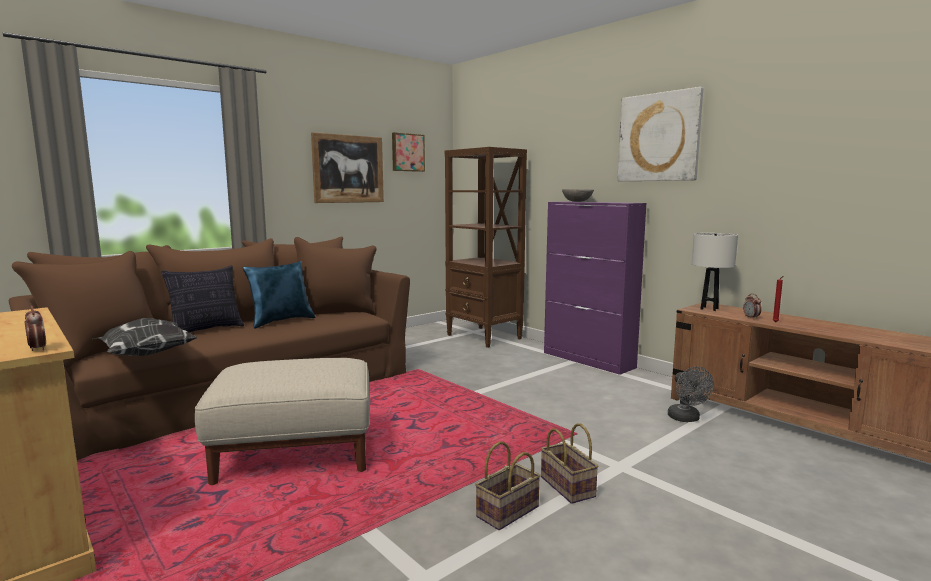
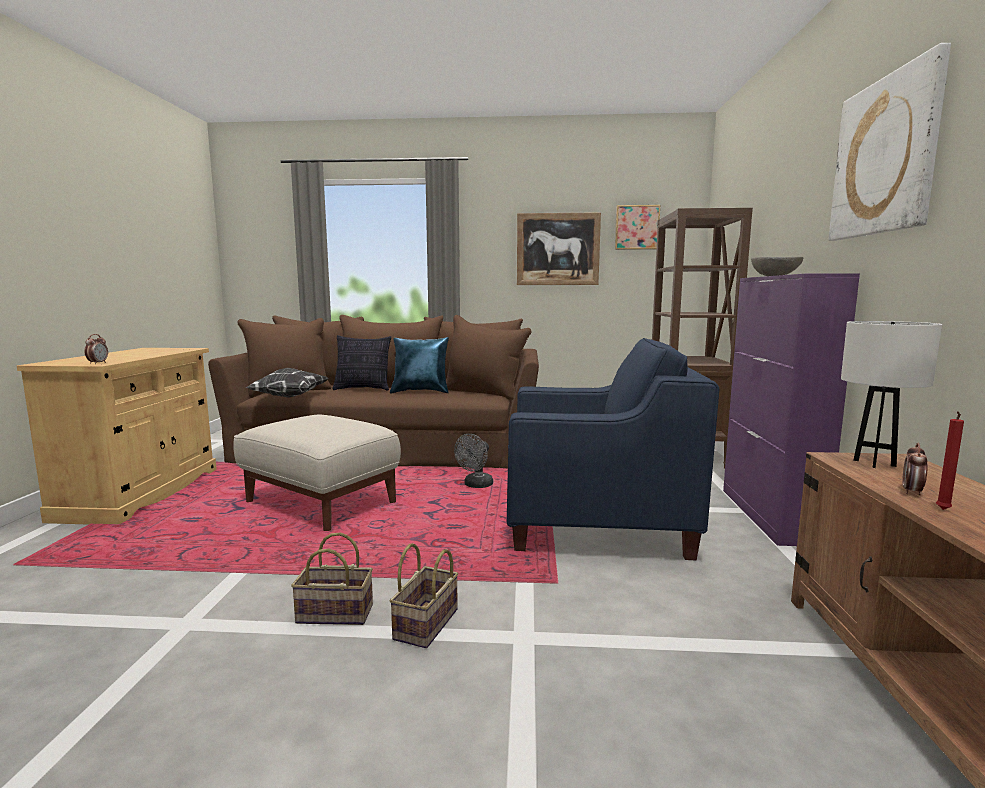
camera: 45 degrees right, 0 degrees up
grey fan [668,367,714,422] -> grey fan moved to [454,434,493,488]
none -> blue armchair [507,338,719,560]

